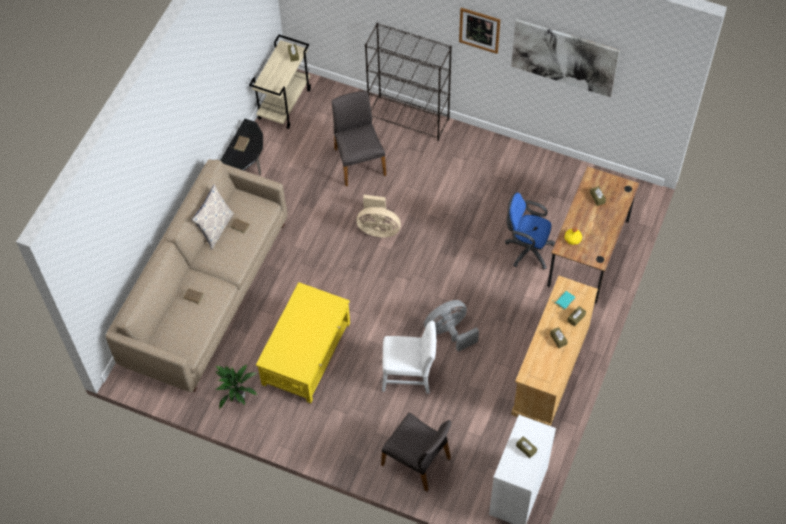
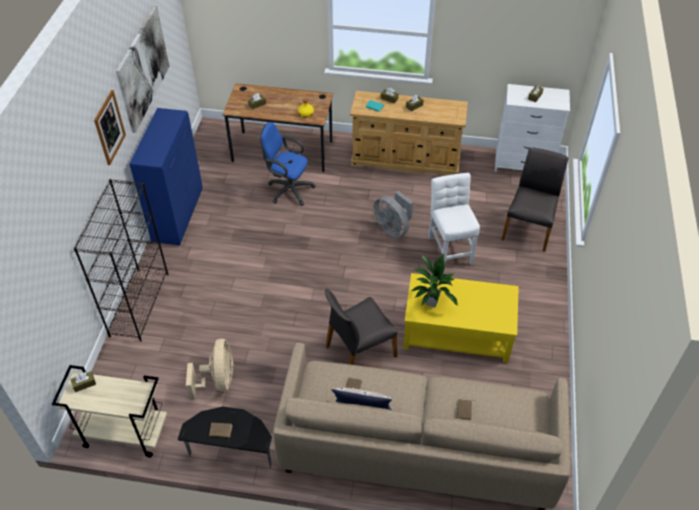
camera: 105 degrees left, 10 degrees down
potted plant [215,364,257,409] -> potted plant moved to [411,254,458,308]
grey chair [332,91,386,186] -> grey chair moved to [325,289,397,365]
beige fan [357,195,401,237] -> beige fan moved to [186,339,234,400]
blue office chair [505,193,555,269] -> blue office chair turned 105 degrees clockwise [260,122,316,206]
none -> blue cabinet [129,108,203,245]

